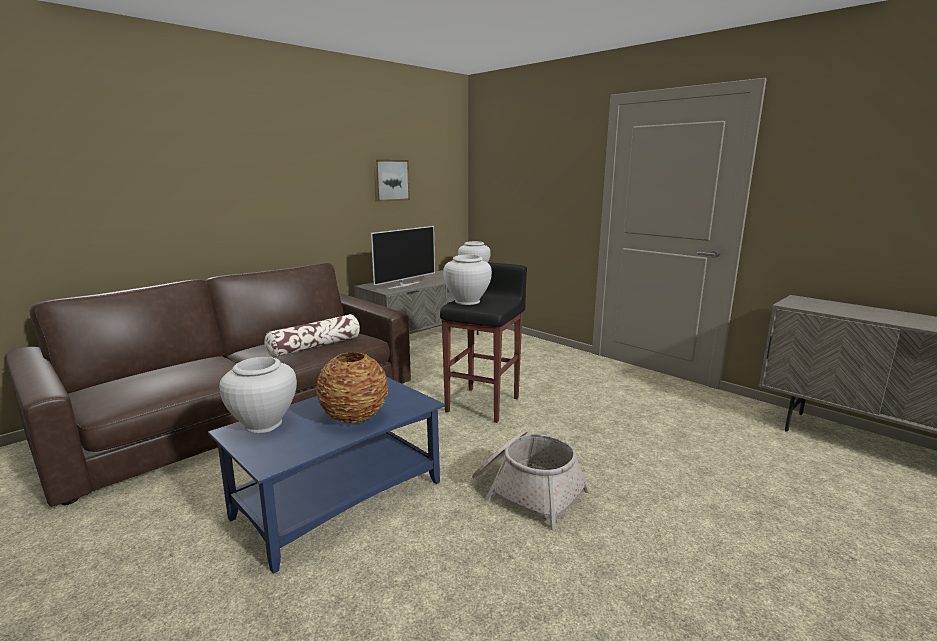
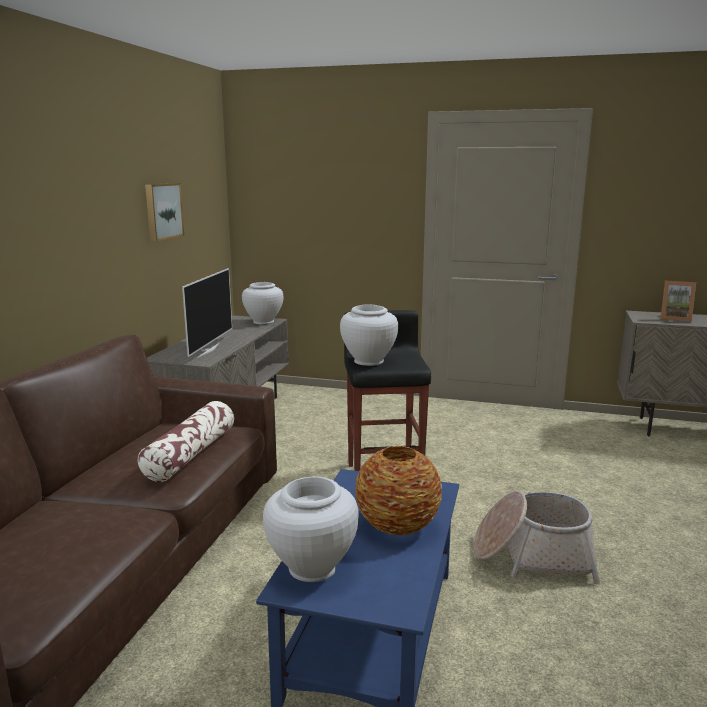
camera: 30 degrees left, 0 degrees up
none -> picture frame [660,280,696,322]

